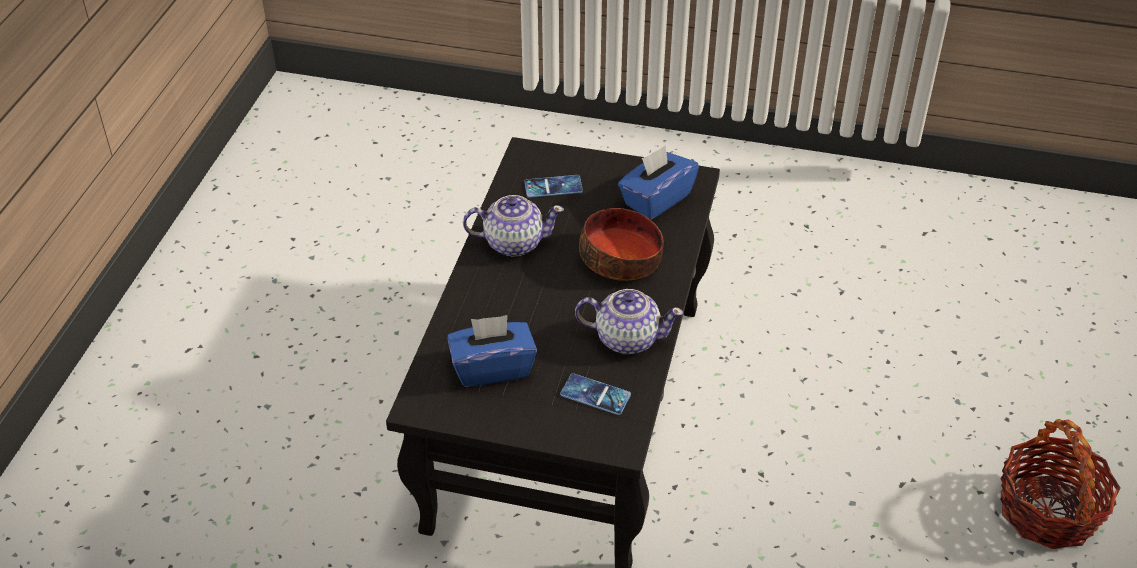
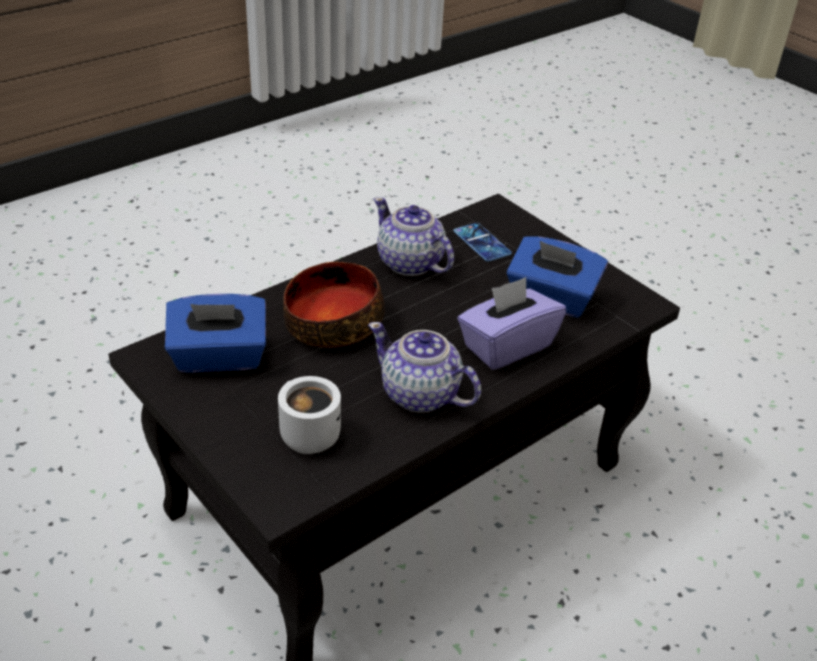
camera: 145 degrees left, 5 degrees down
phone [525,175,583,198] -> white mug [278,376,341,454]
basket [1000,419,1120,549] -> none
none -> purple tissue box [457,277,566,370]

